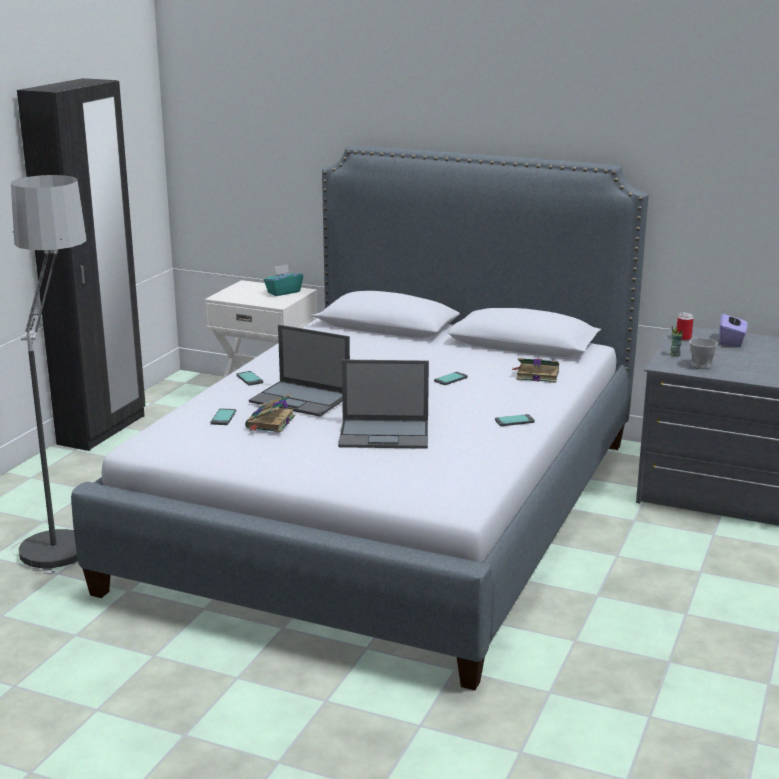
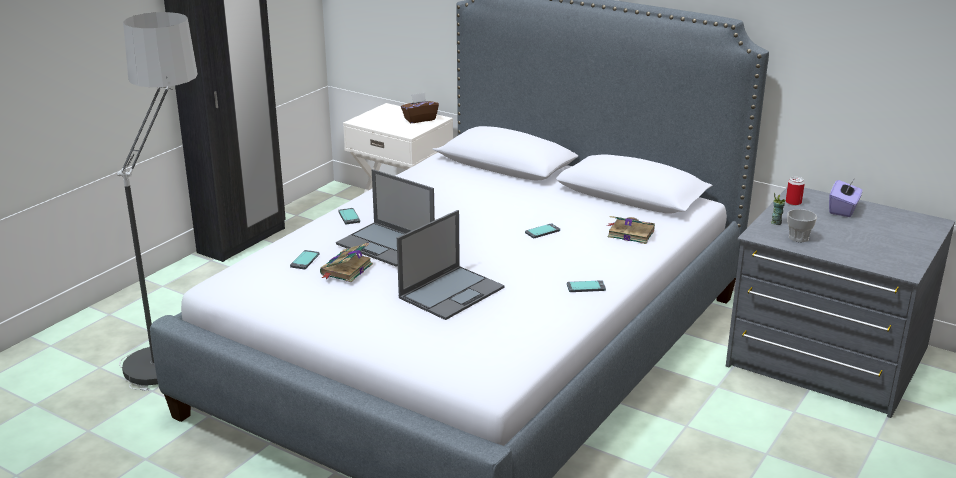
camera: 10 degrees right, 5 degrees up
turquoise tissue box [264,264,303,296] -> brown tissue box [401,93,439,123]
laptop [338,360,429,449] -> laptop turned 60 degrees counterclockwise [397,210,505,320]

